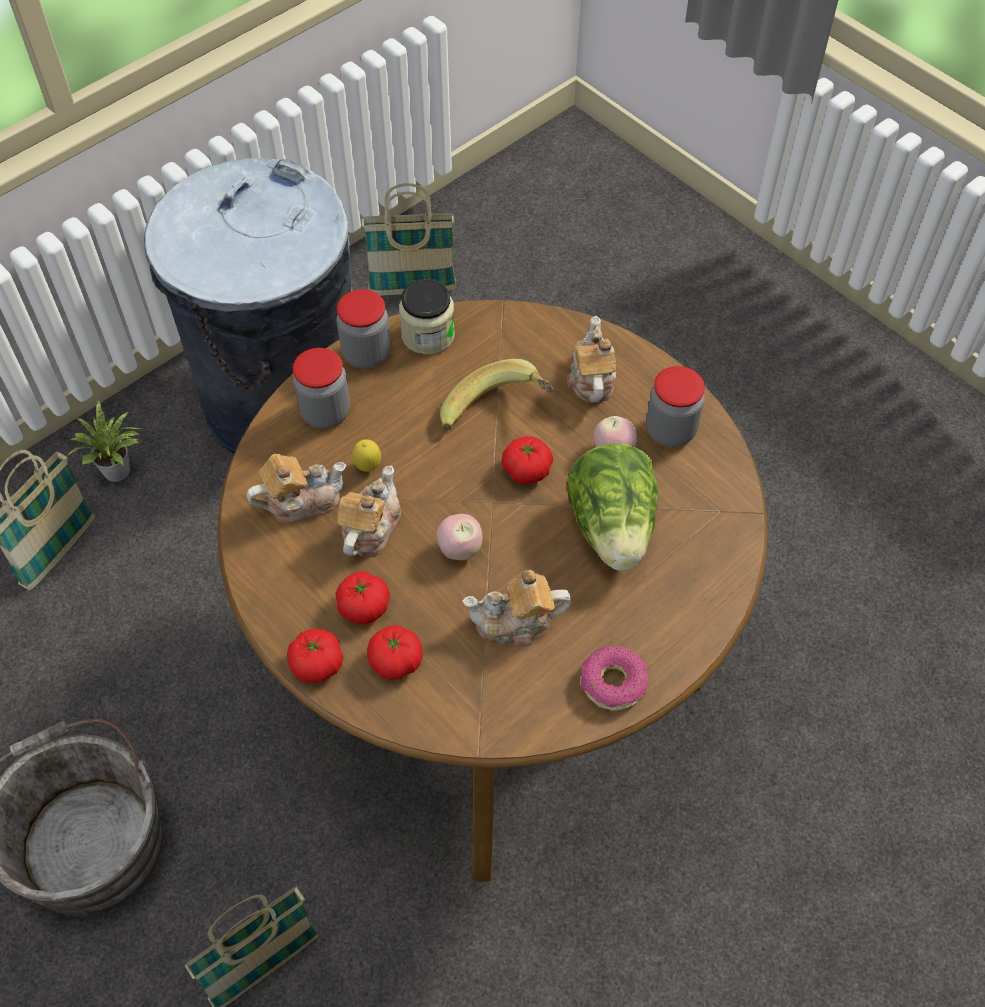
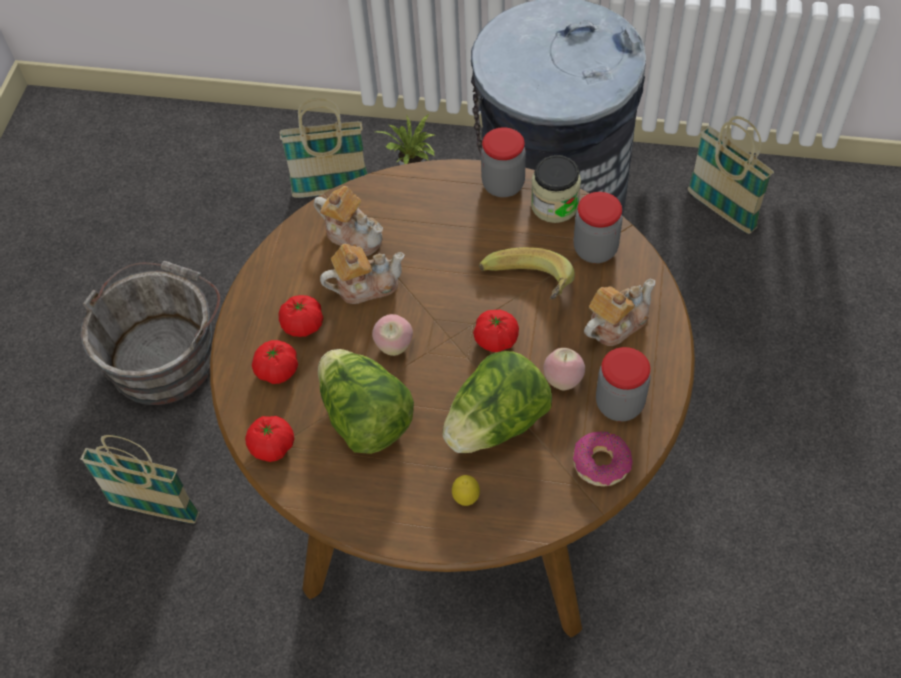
camera: 55 degrees right, 0 degrees up
tomato [287,629,343,683] -> tomato moved to [245,416,294,462]
jar [293,348,350,429] -> jar moved to [573,192,623,263]
lemon [352,439,381,472] -> lemon moved to [452,475,480,506]
teapot [462,570,571,646] -> lettuce [318,349,414,454]
donut [581,646,649,711] -> donut moved to [573,431,633,487]

